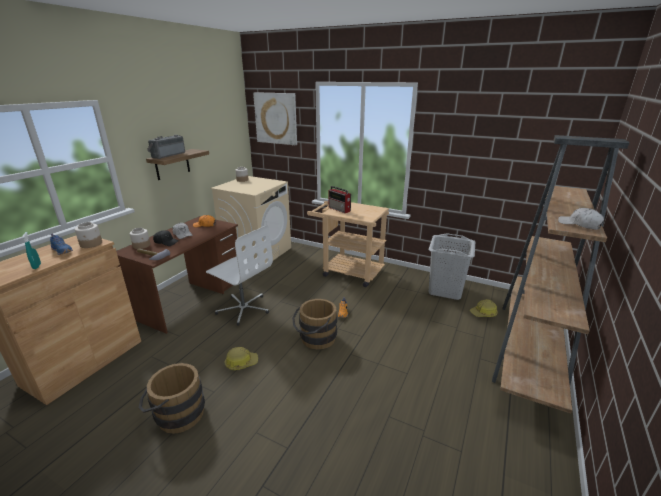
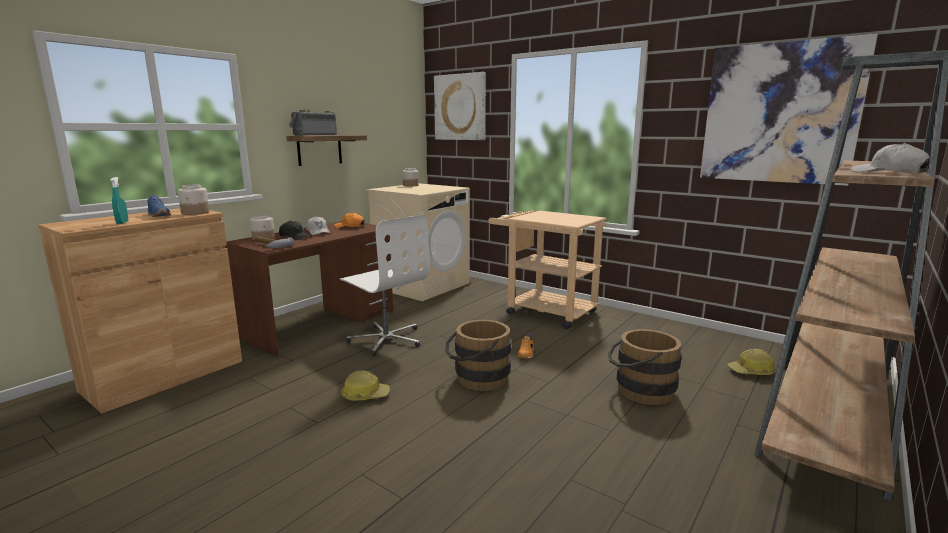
camera: 10 degrees right, 10 degrees down
brown bucket [139,363,205,434] -> brown bucket moved to [608,329,682,405]
radio [329,186,351,213] -> none
grey laundry basket [429,233,475,300] -> none
none -> picture [700,34,878,186]

